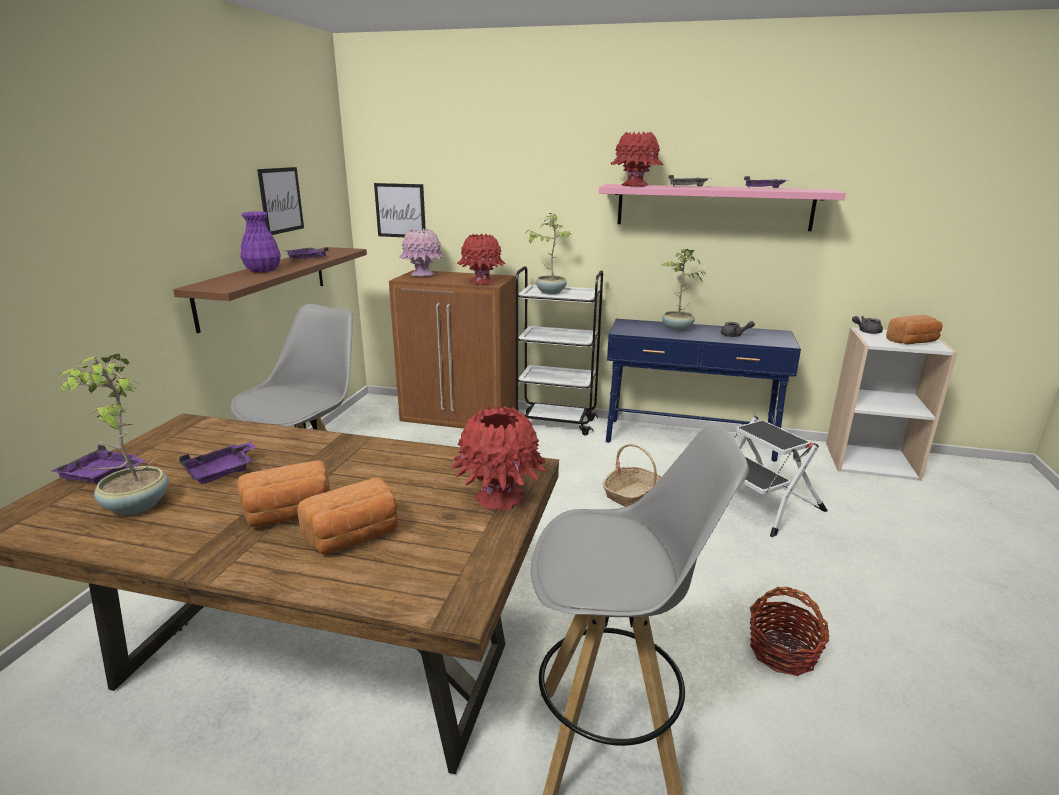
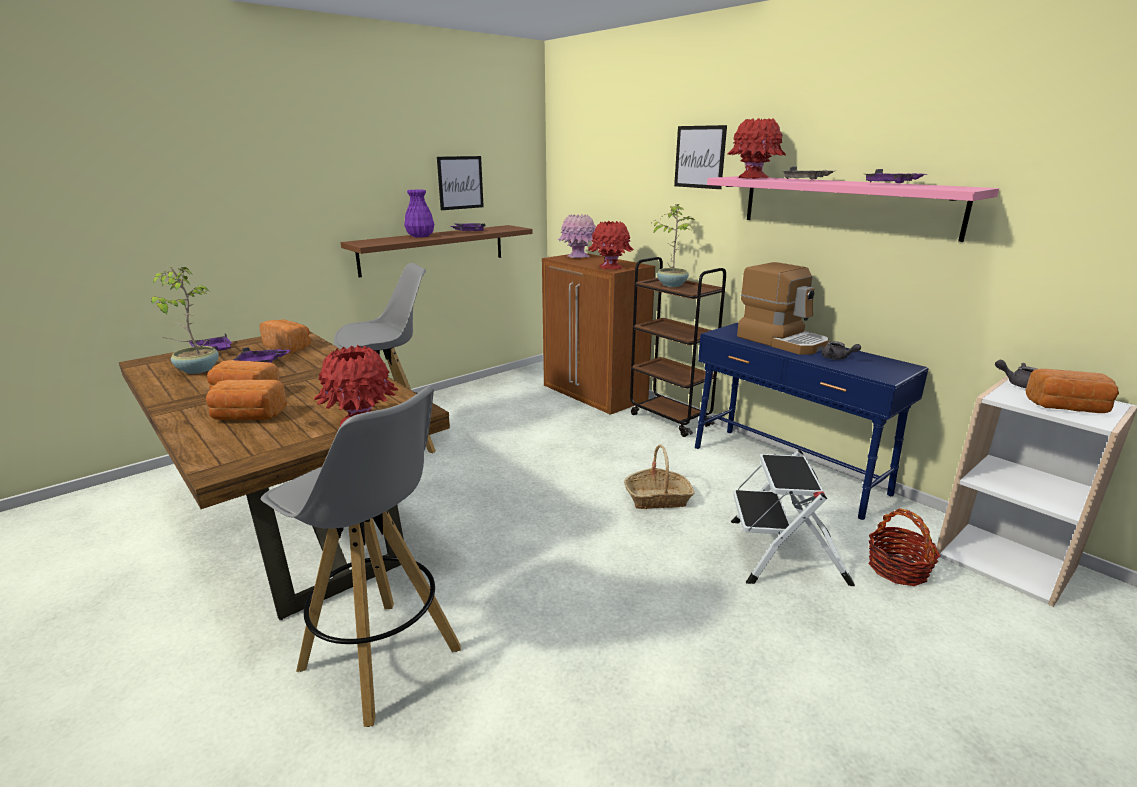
camera: 35 degrees right, 0 degrees up
picture [374,183,426,237] -> picture moved to [674,125,727,189]
white cart [515,266,603,435] -> brown cart [630,257,726,437]
potted plant [662,249,706,331] -> coffee machine [737,262,829,355]
basket [750,587,829,676] -> basket moved to [869,508,940,586]
none -> bread [259,319,311,353]

